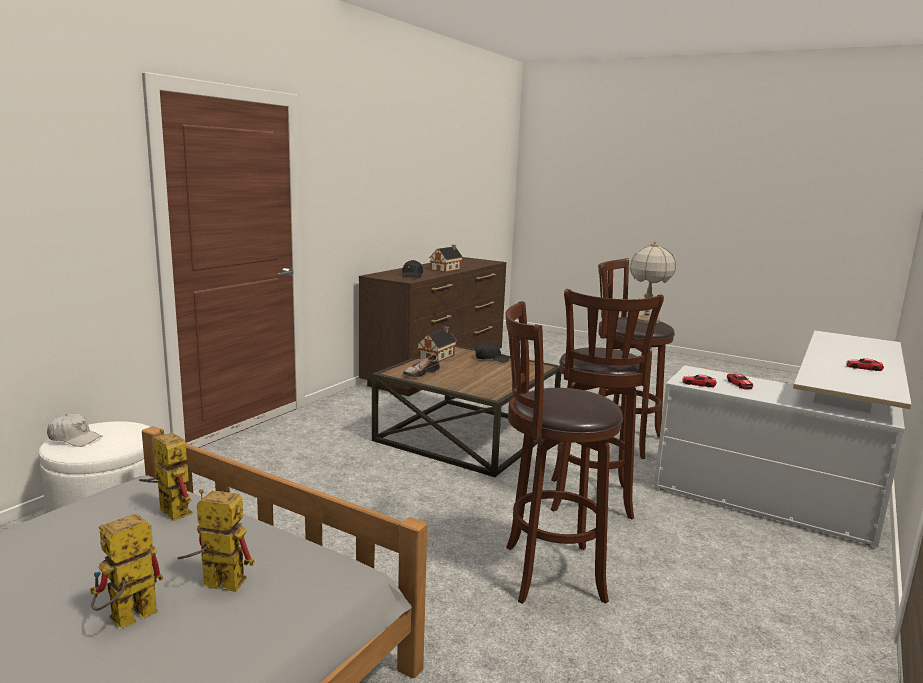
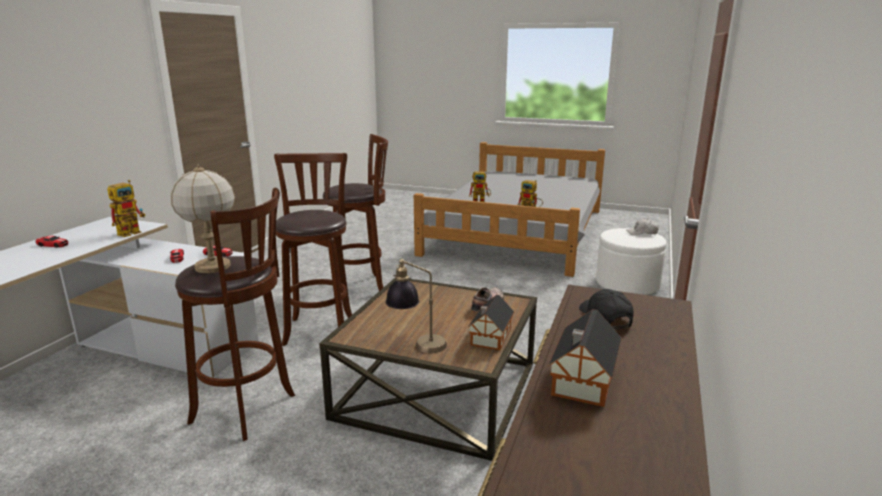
camera: 170 degrees right, 5 degrees up
toy robot [90,513,163,629] -> toy robot moved to [107,180,145,237]
black cap [475,342,510,362] -> table lamp [386,259,447,353]

